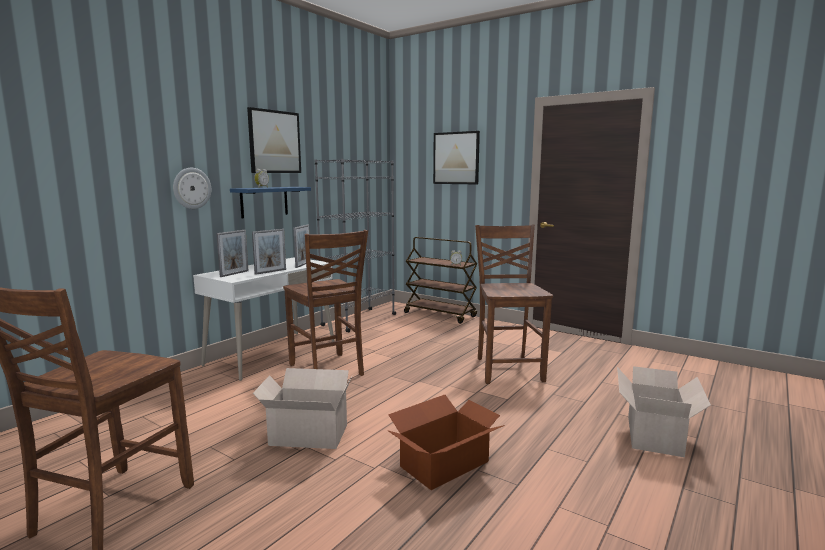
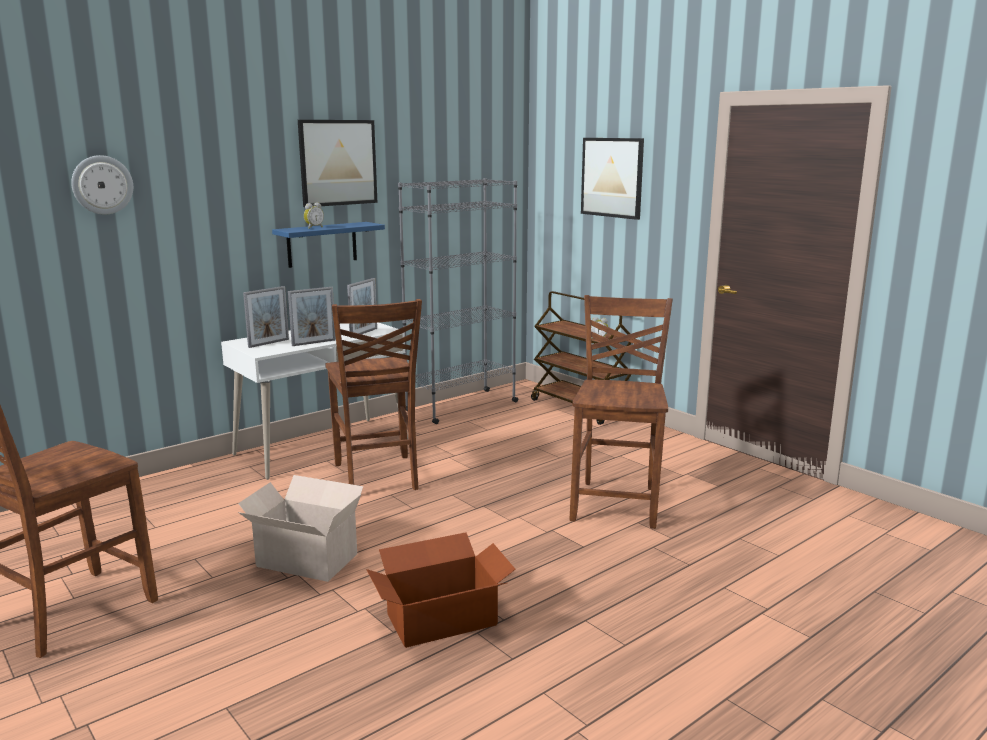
camera: 15 degrees right, 5 degrees up
wall clock [173,168,211,209] -> wall clock moved to [71,155,133,215]
cardboard box [617,366,711,457] -> none

